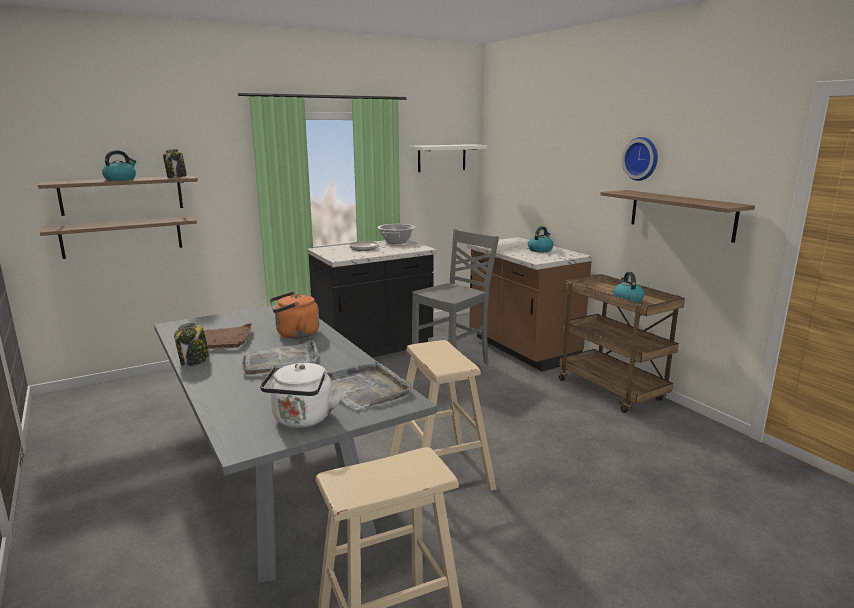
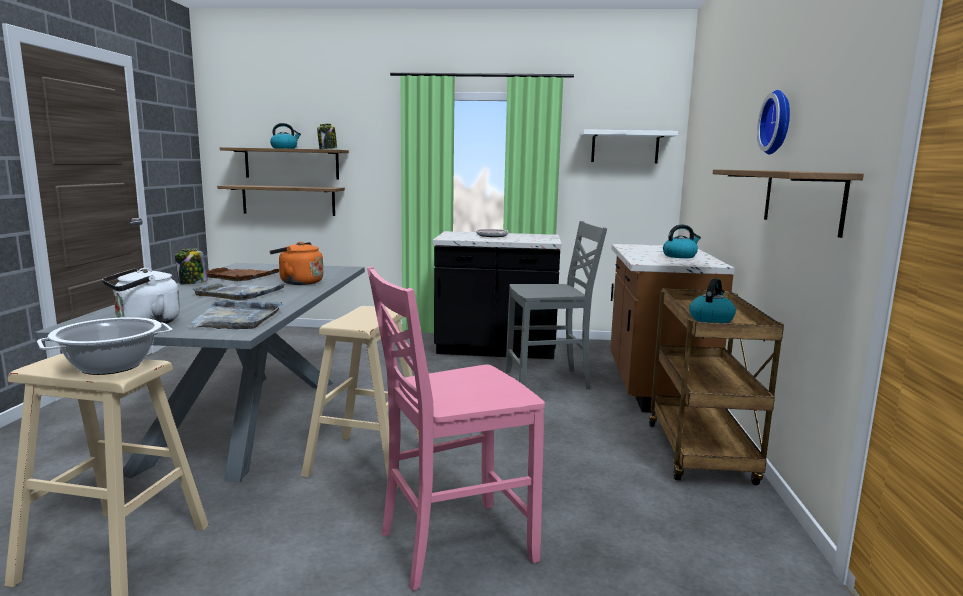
camera: 35 degrees right, 5 degrees down
cooking pot [378,224,415,244] -> cooking pot moved to [37,317,173,375]
none -> pink chair [367,266,545,591]

